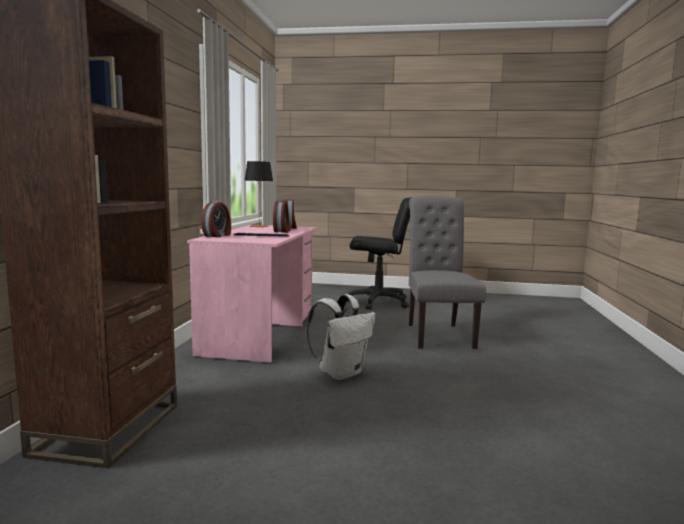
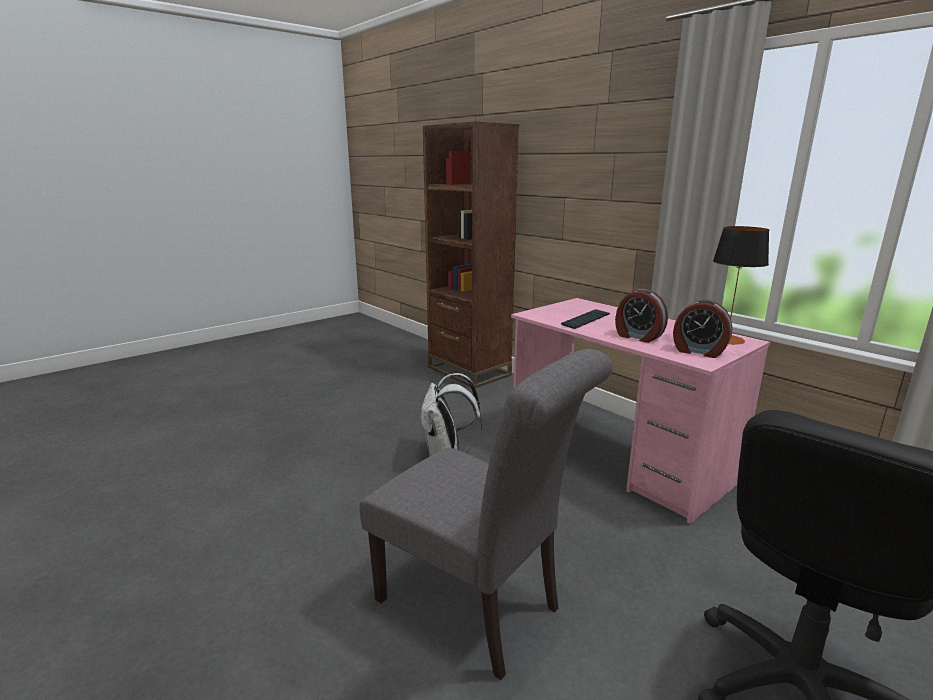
camera: 130 degrees right, 10 degrees up
alarm clock [201,201,231,237] -> none

